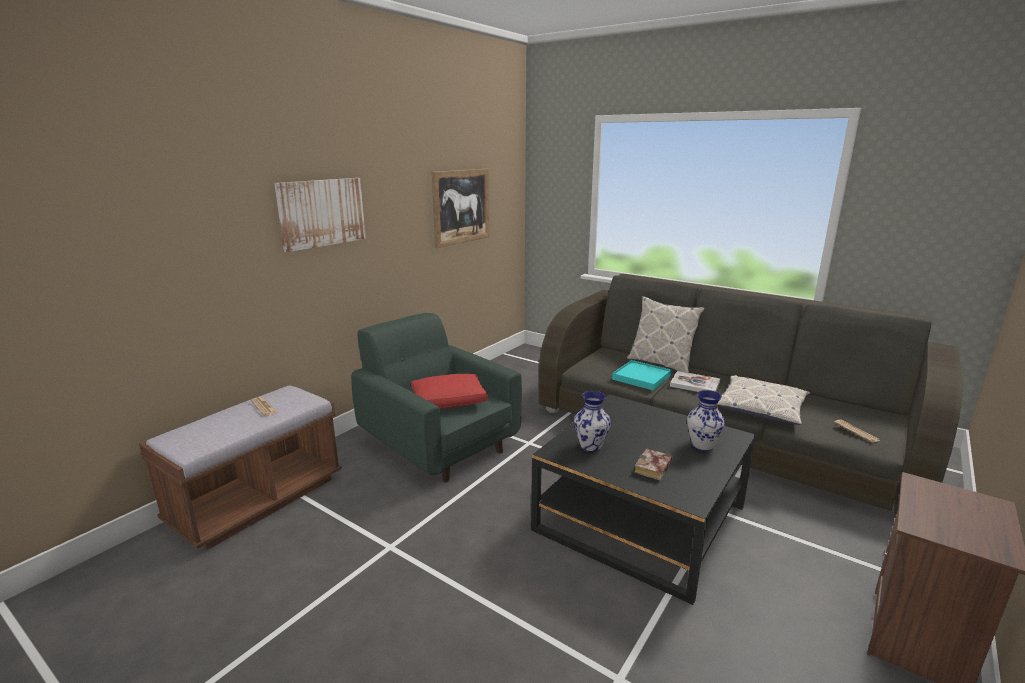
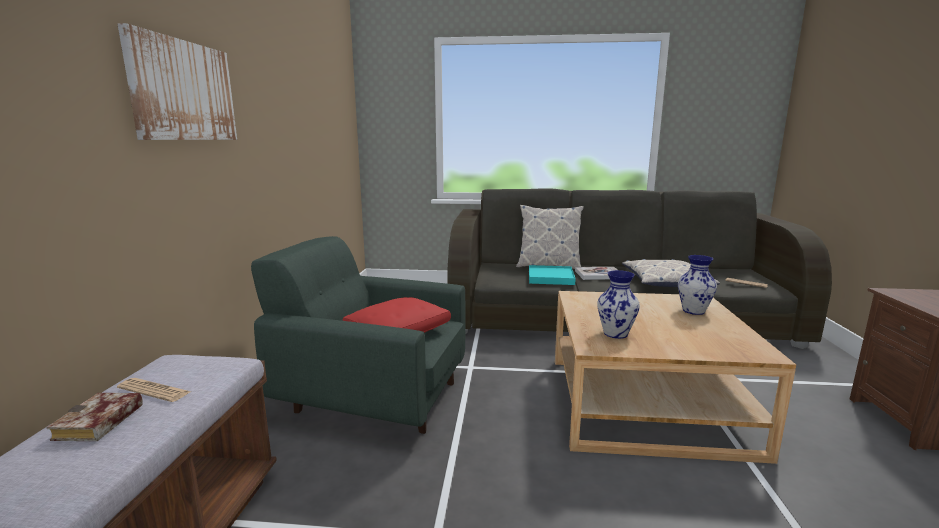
camera: 30 degrees left, 5 degrees down
picture [431,168,490,248] -> none
black coffee table [531,394,756,605] -> beige coffee table [555,291,796,464]
book [634,448,673,481] -> book moved to [47,393,143,441]

